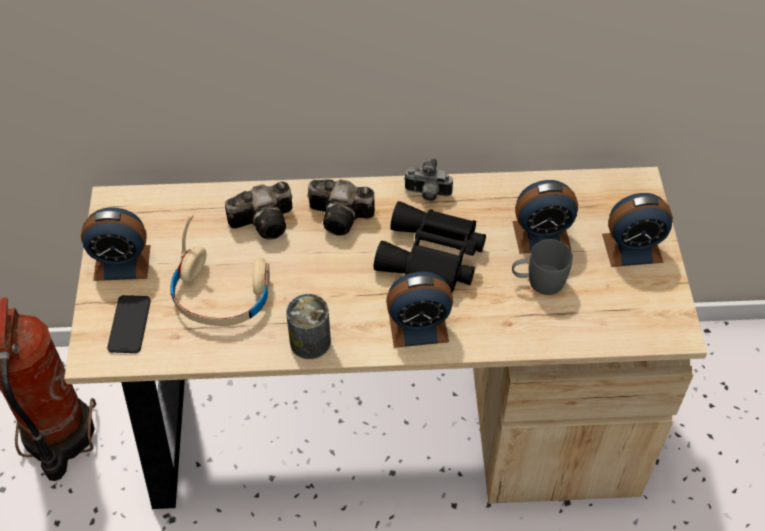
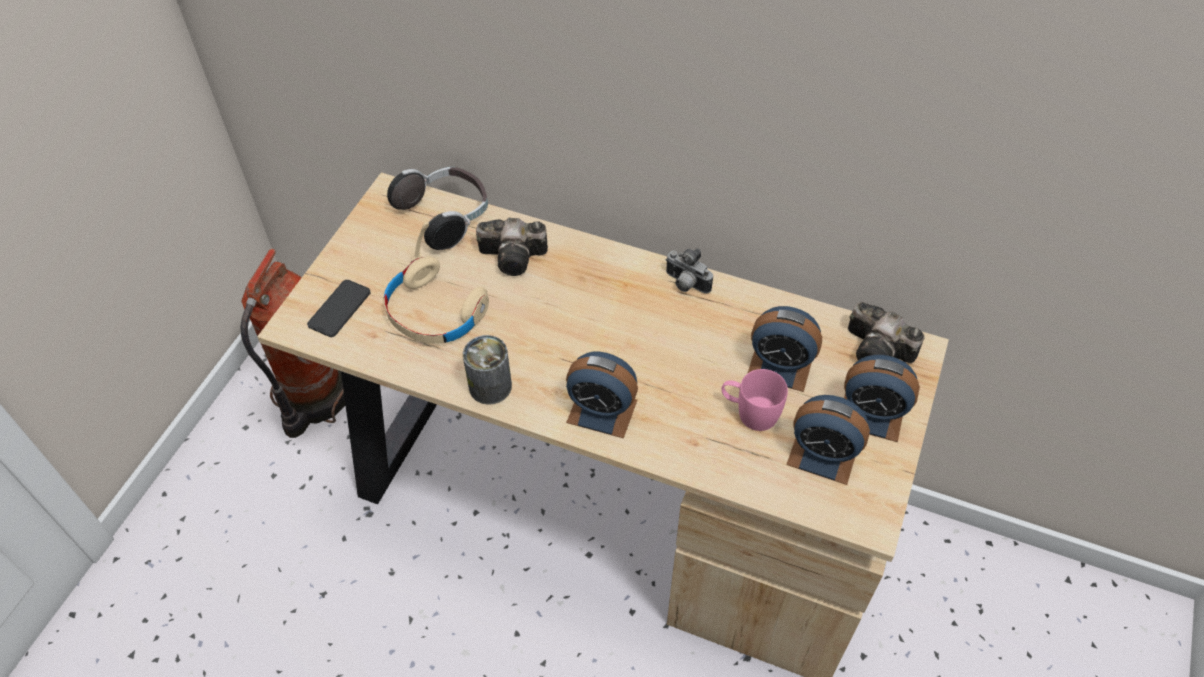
camera: 25 degrees right, 0 degrees up
alarm clock [81,207,151,281] -> alarm clock moved to [786,395,870,485]
camera [307,179,375,236] -> camera moved to [848,302,925,363]
black binoculars [374,201,486,293] -> none
grey mug [512,239,573,295] -> pink mug [722,369,788,431]
none -> headphones [387,167,488,250]

